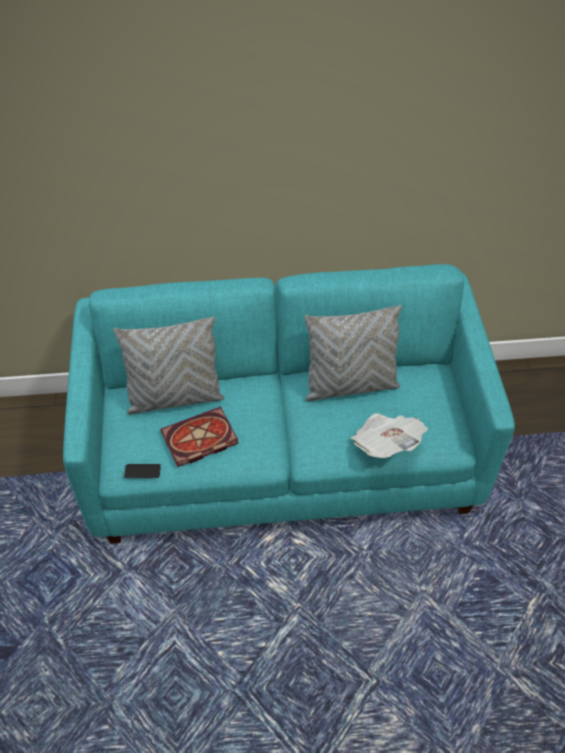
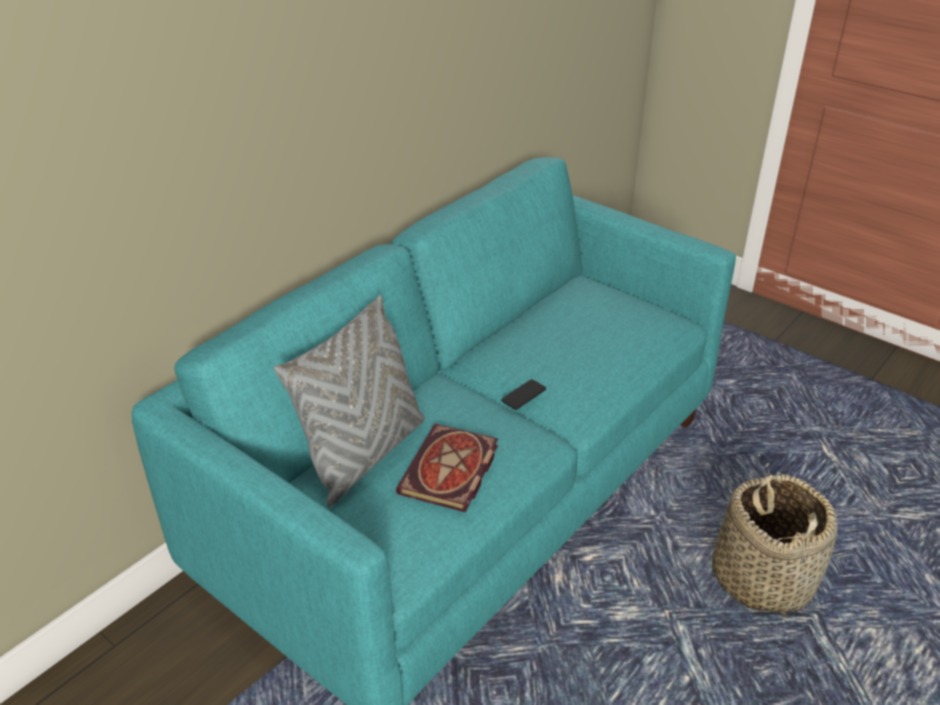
camera: 45 degrees left, 15 degrees down
phone [124,464,161,478] -> phone moved to [501,379,546,410]
grey pillow [304,305,402,401] -> none
newspaper [350,413,428,458] -> none
none -> basket [712,474,838,618]

